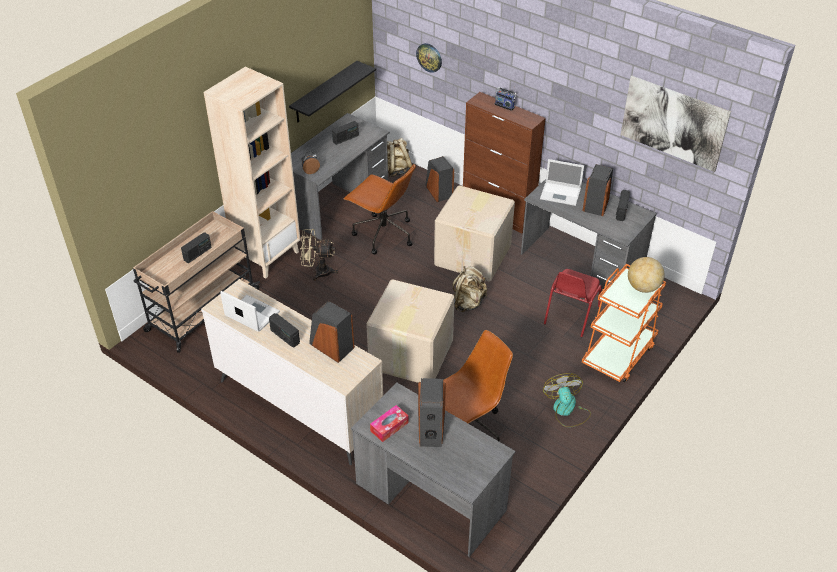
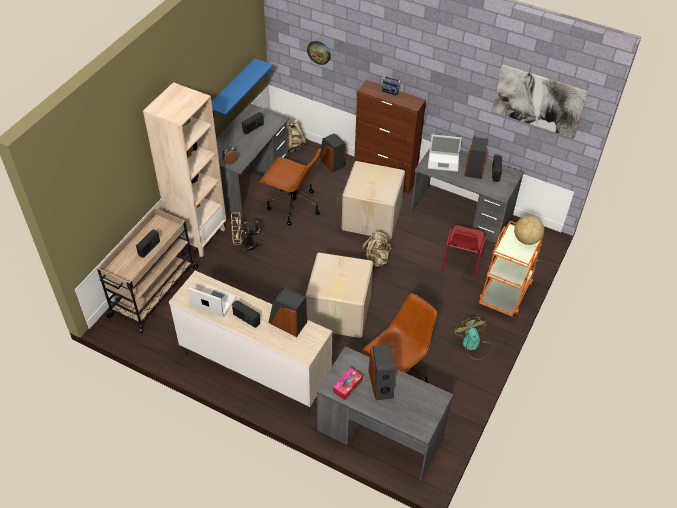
camera: 10 degrees left, 5 degrees up
black shelf [289,61,376,122] -> blue shelf [212,59,273,118]

